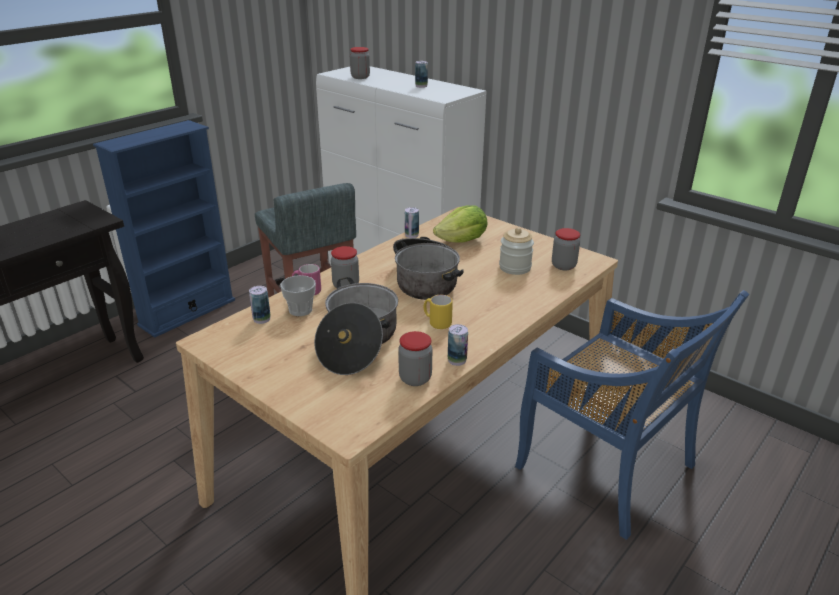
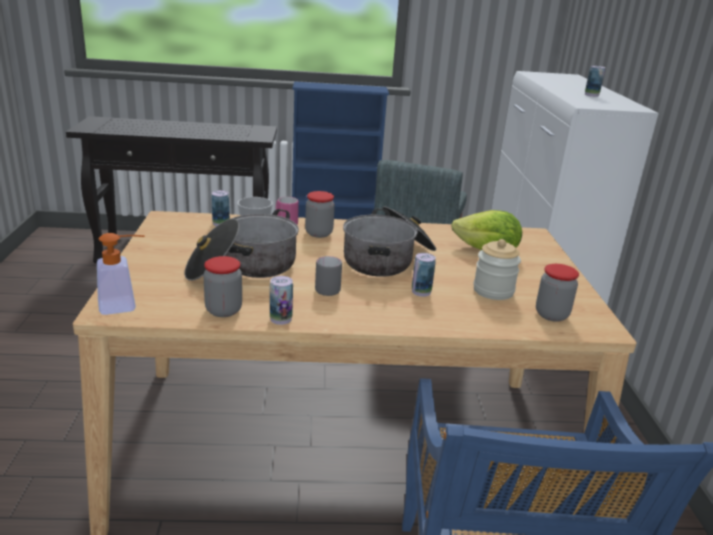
camera: 45 degrees right, 5 degrees down
jar [350,47,370,79] -> none
can [405,207,419,238] -> can moved to [412,253,436,297]
yellow mug [424,295,453,329] -> grey mug [315,256,342,296]
none -> soap dispenser [97,233,145,315]

